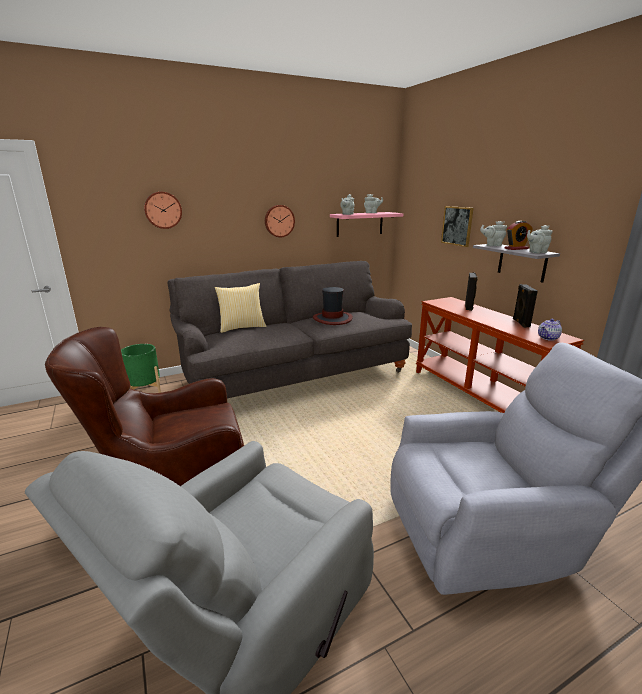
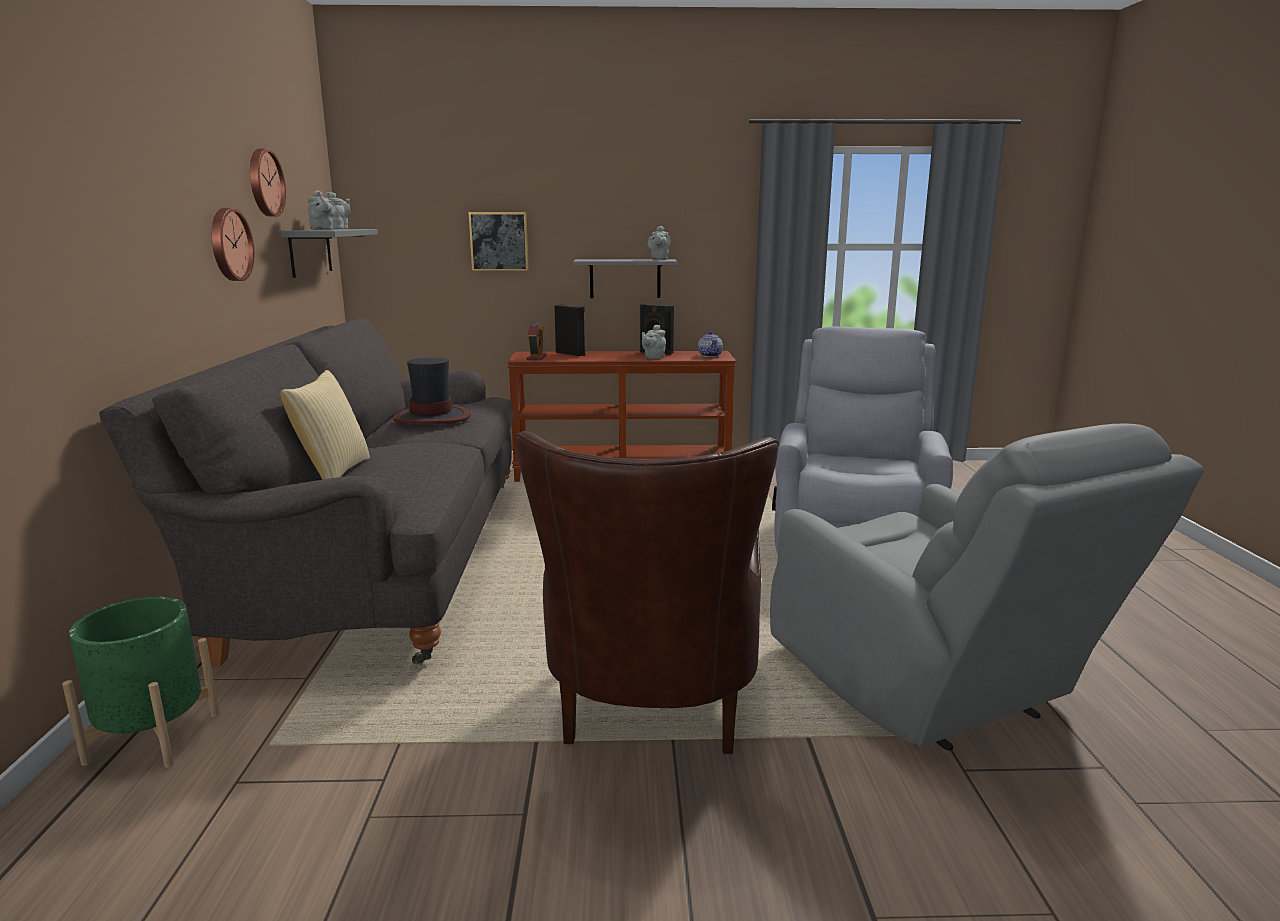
camera: 65 degrees left, 5 degrees down
wall clock [144,192,182,229] -> wall clock moved to [250,149,286,216]
pink shelf [330,212,403,237] -> grey shelf [280,229,378,278]
grey teapot [480,221,507,246] -> grey teapot moved to [642,325,666,359]
alarm clock [505,221,533,250] -> alarm clock moved to [527,322,546,360]

